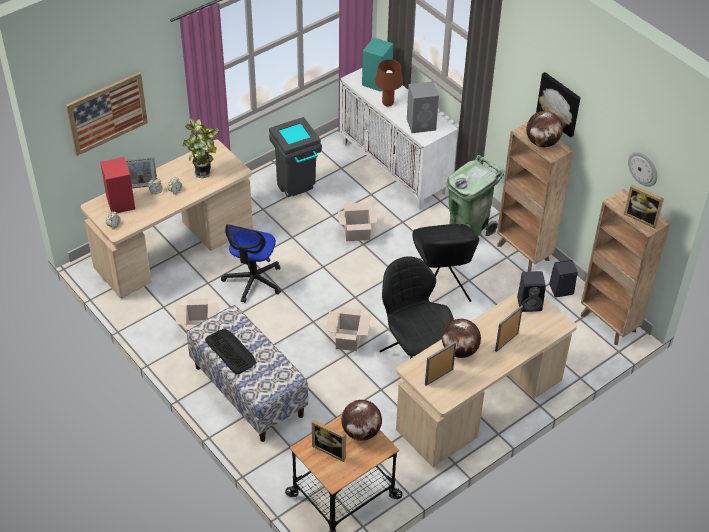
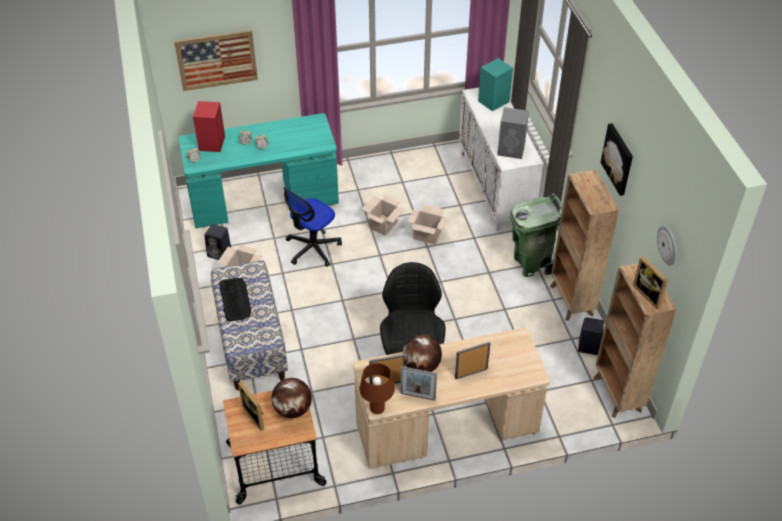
camera: 25 degrees right, 0 degrees up
beige desk [81,140,253,298] -> turquoise desk [179,113,339,228]
picture frame [125,157,157,188] -> picture frame moved to [400,366,437,401]
potted plant [182,117,219,178] -> none
grey trash can [269,117,322,197] -> none
cardboard box [326,307,371,351] -> cardboard box moved to [362,195,405,236]
brown table lamp [375,59,403,106] -> brown table lamp moved to [359,363,395,414]
black chair [412,224,479,302] -> none
black speaker [517,271,546,312] -> black speaker moved to [204,224,231,260]
globe [526,111,563,147] -> none

